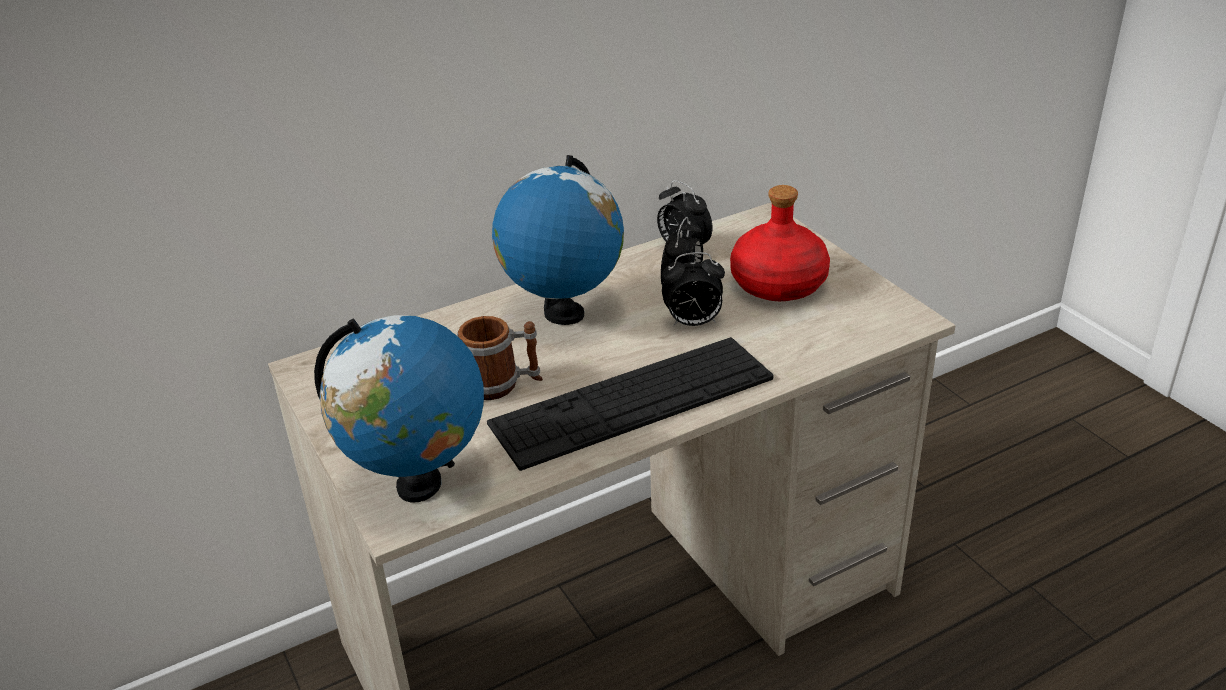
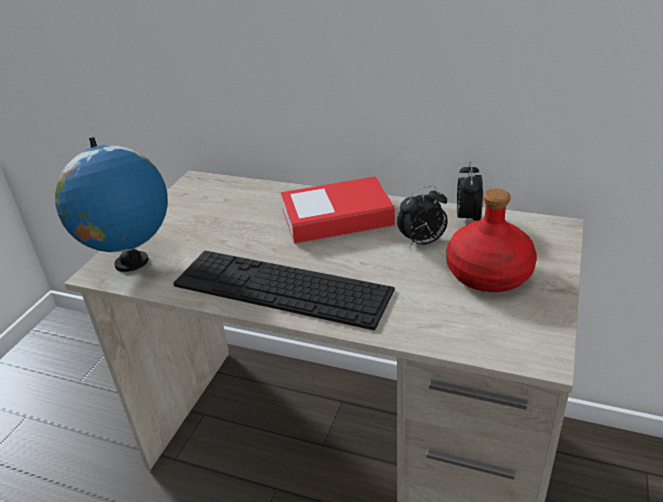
camera: 50 degrees right, 0 degrees up
mug [457,316,543,400] -> none
globe [492,155,624,325] -> book [281,176,395,244]
alarm clock [662,252,725,327] -> none

